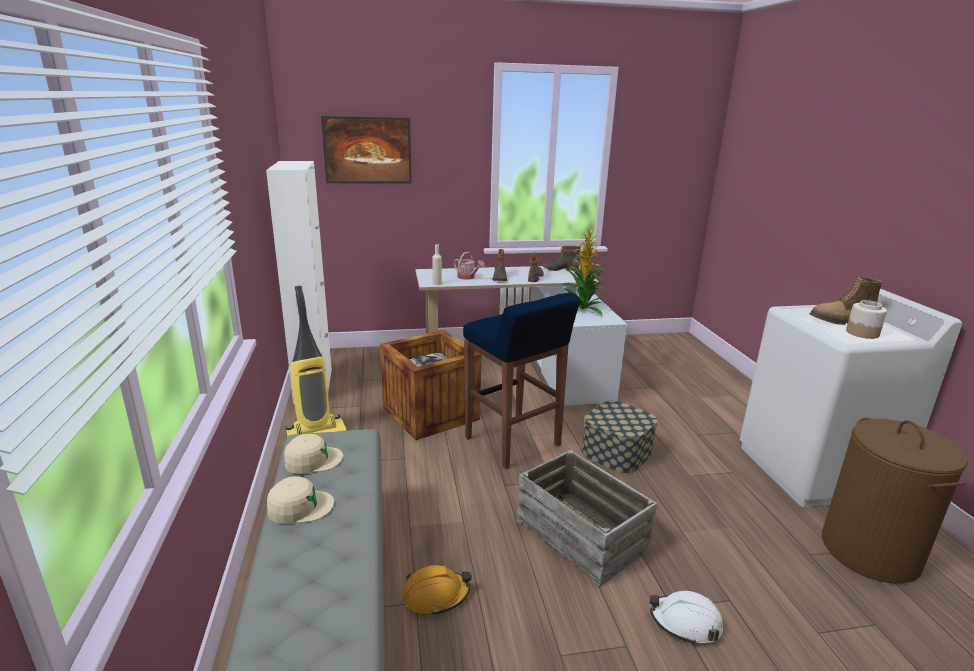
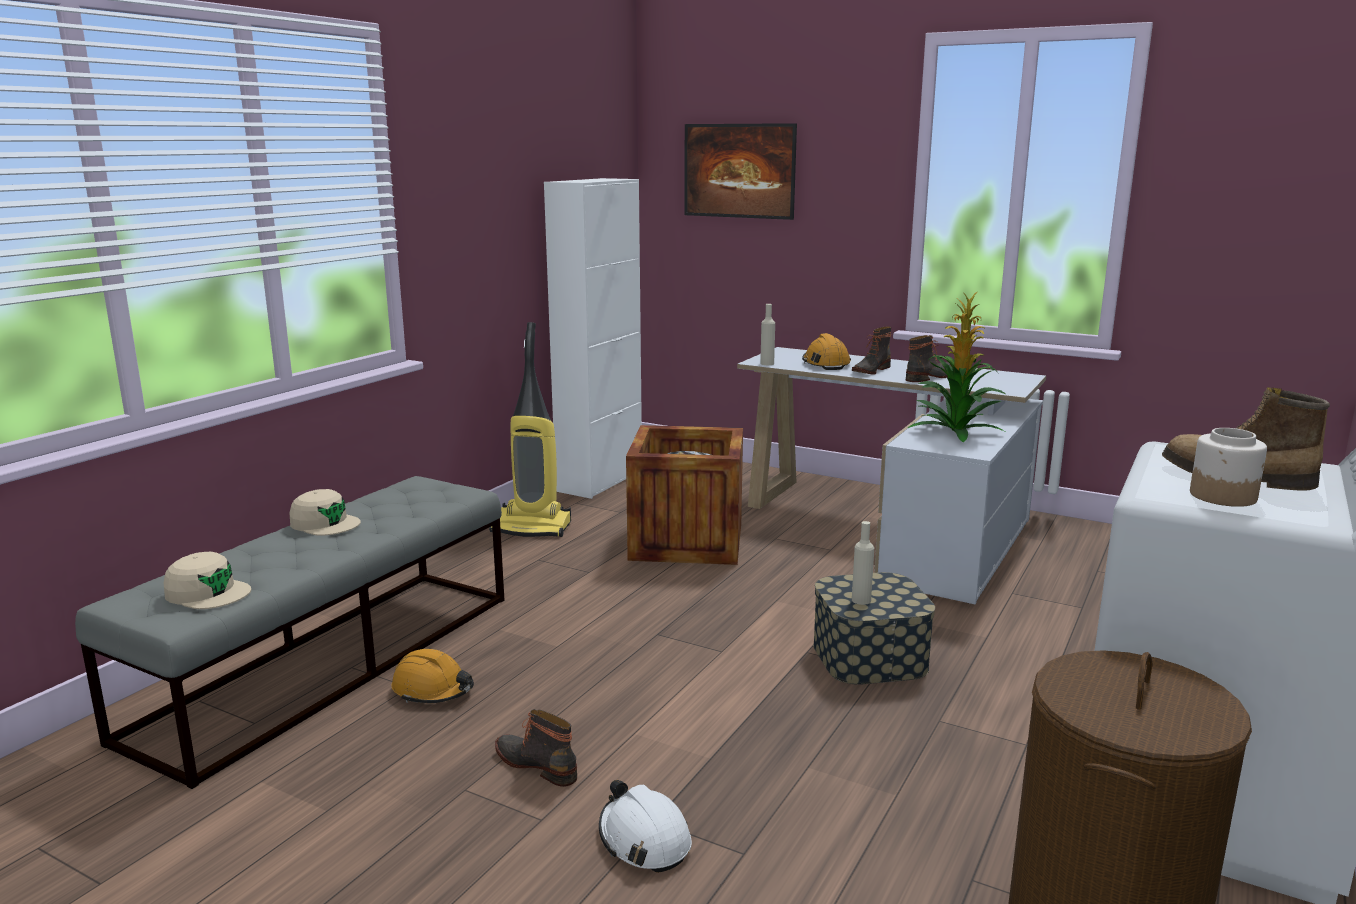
camera: 40 degrees right, 5 degrees down
beige cap [284,434,343,474] -> beige cap moved to [164,552,251,609]
watering can [454,252,485,280] -> orange hard hat [802,333,851,370]
blue stool [463,292,580,469] -> none
crate [516,450,657,587] -> none
boot [543,246,581,271] -> boot moved to [495,709,577,787]
none -> beige bottle [852,521,874,605]

